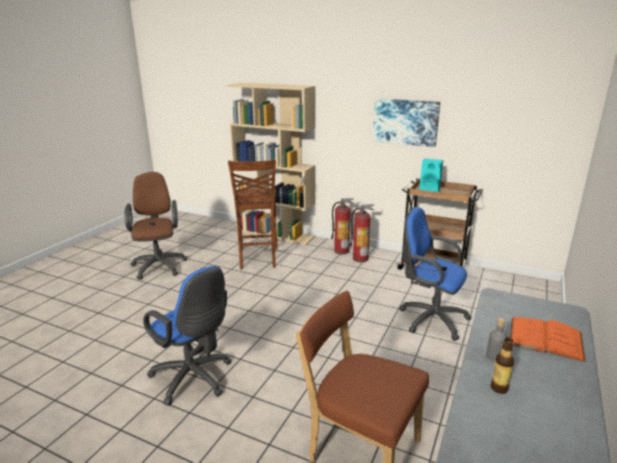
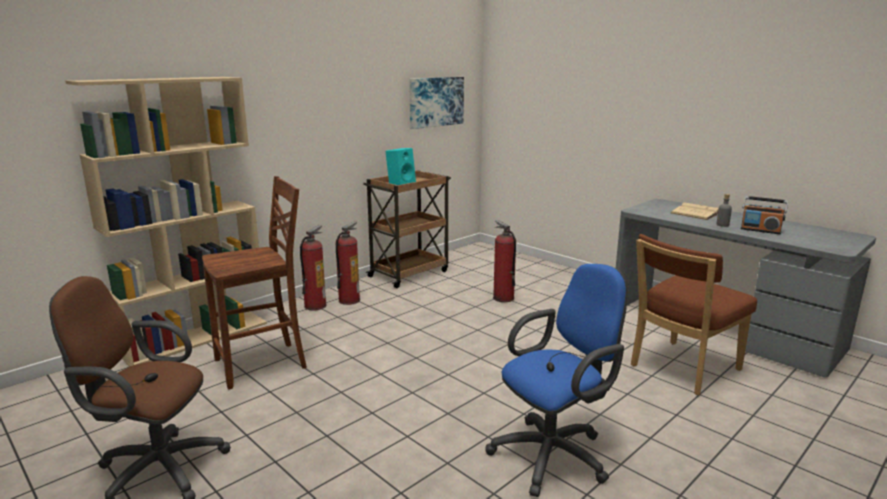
camera: 70 degrees left, 5 degrees down
brown chair [228,159,278,269] -> brown chair turned 45 degrees counterclockwise [202,176,307,390]
picture [372,98,440,147] -> picture moved to [409,77,464,129]
blue office chair [399,207,471,341] -> fire extinguisher [493,220,516,302]
bottle [491,337,514,394] -> radio [741,196,788,234]
orange book [510,317,586,363] -> beige book [671,202,719,220]

